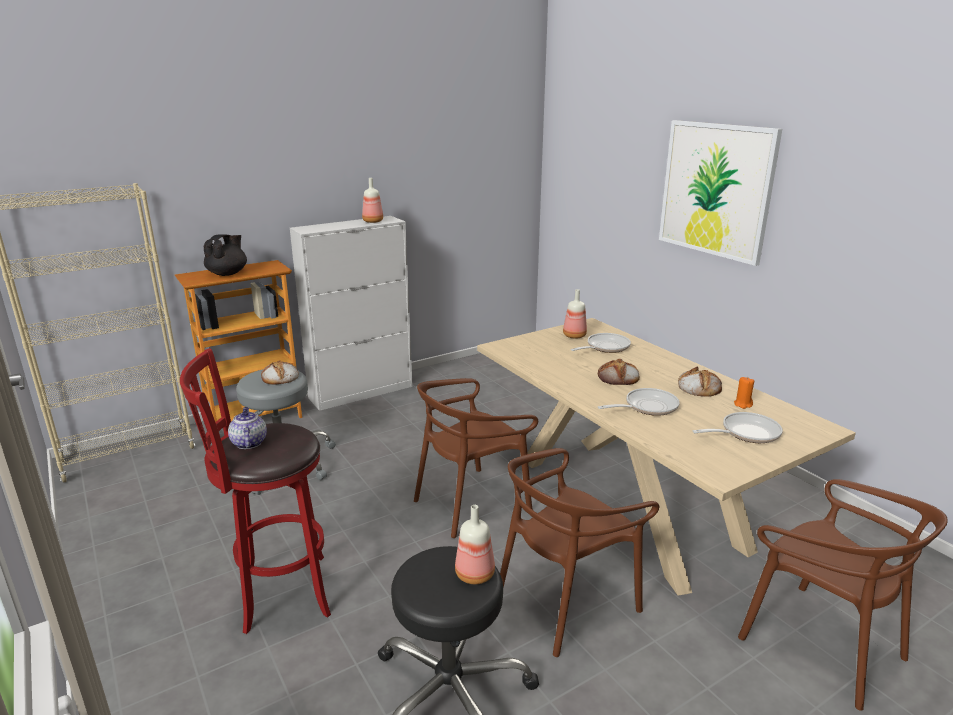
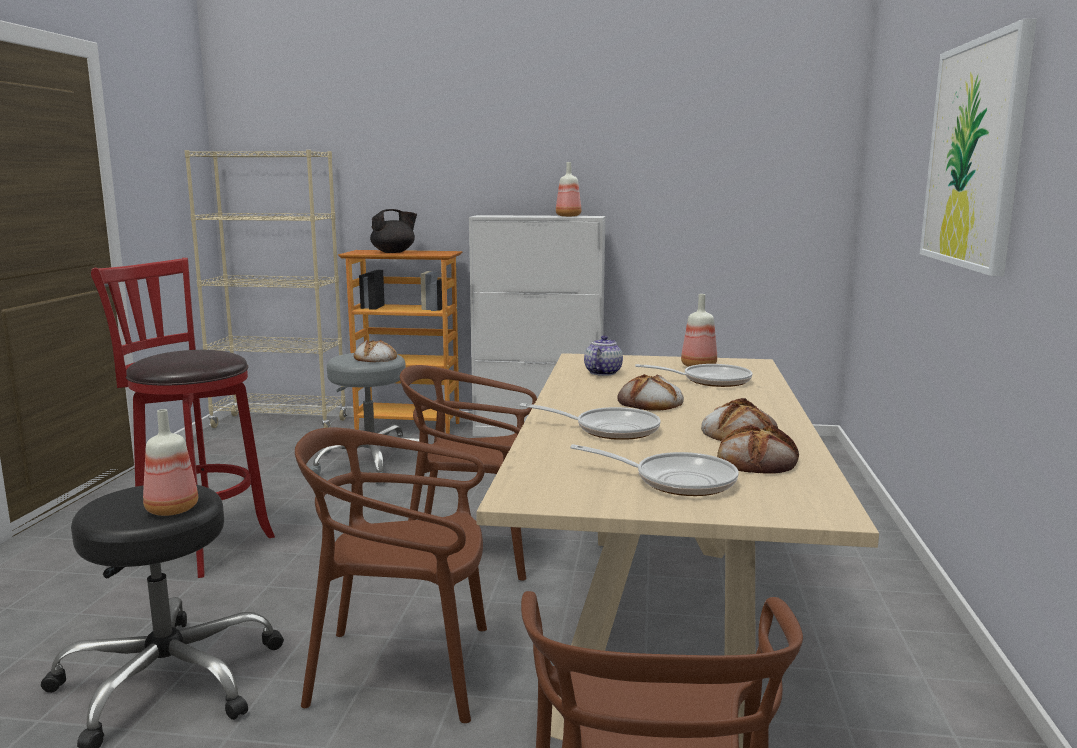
camera: 40 degrees right, 10 degrees down
teapot [228,407,267,449] -> teapot moved to [584,335,623,376]
orange candle [734,377,754,409] -> bread [717,424,799,474]

